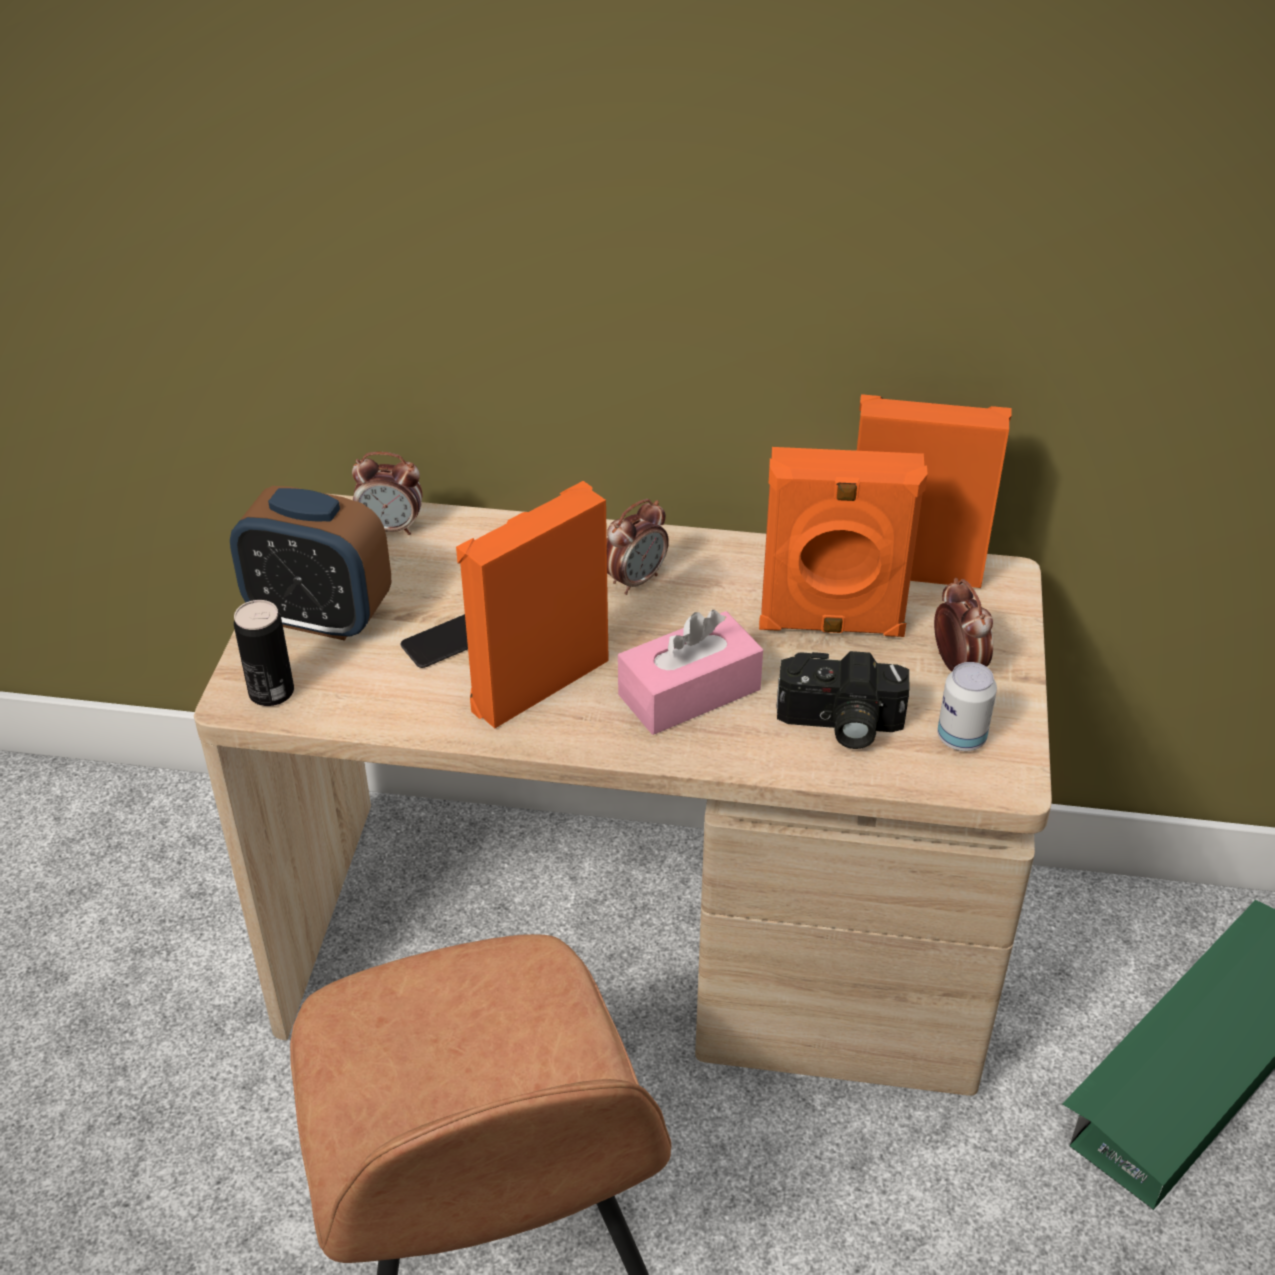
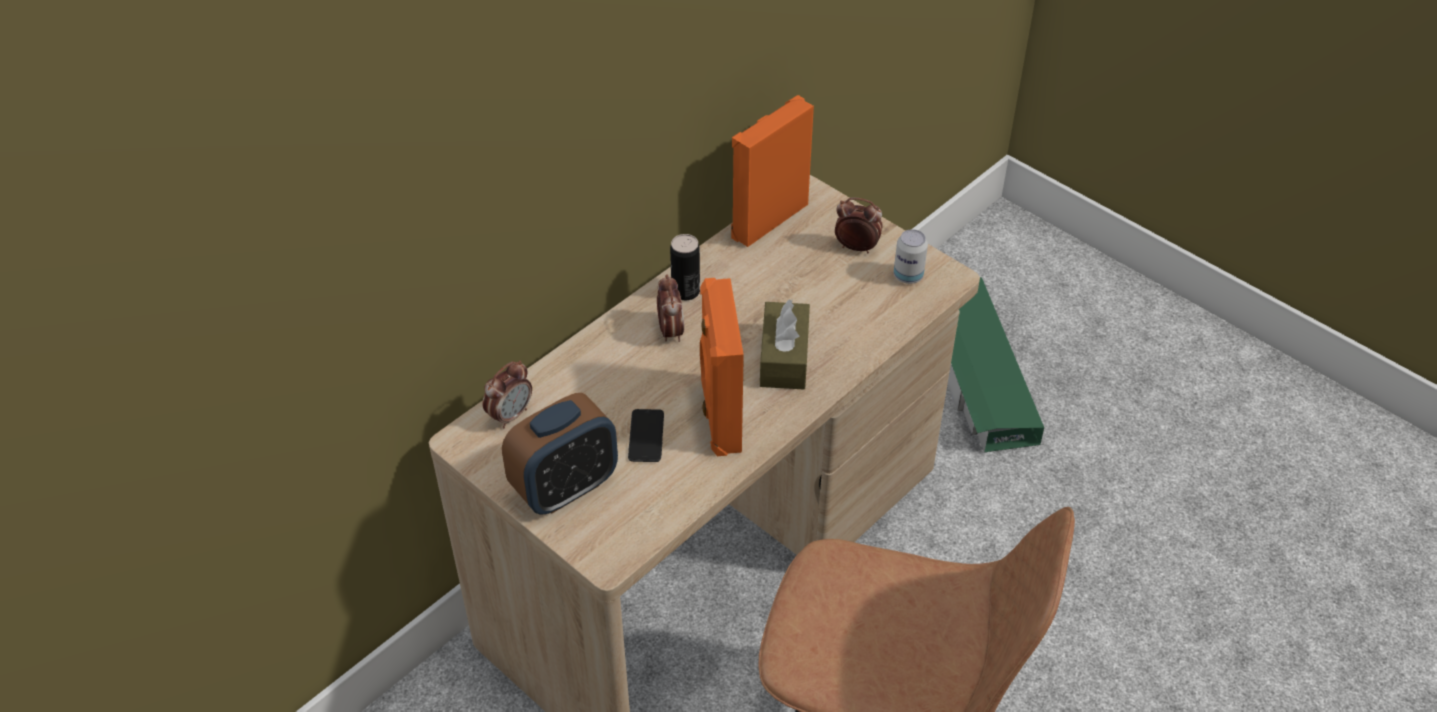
camera: 55 degrees left, 5 degrees up
can [234,600,294,706] -> can moved to [670,234,700,300]
pink tissue box [618,610,763,735] -> brown tissue box [760,299,810,389]
orange speaker [759,447,928,637] -> none
camera [776,651,909,749] -> none

